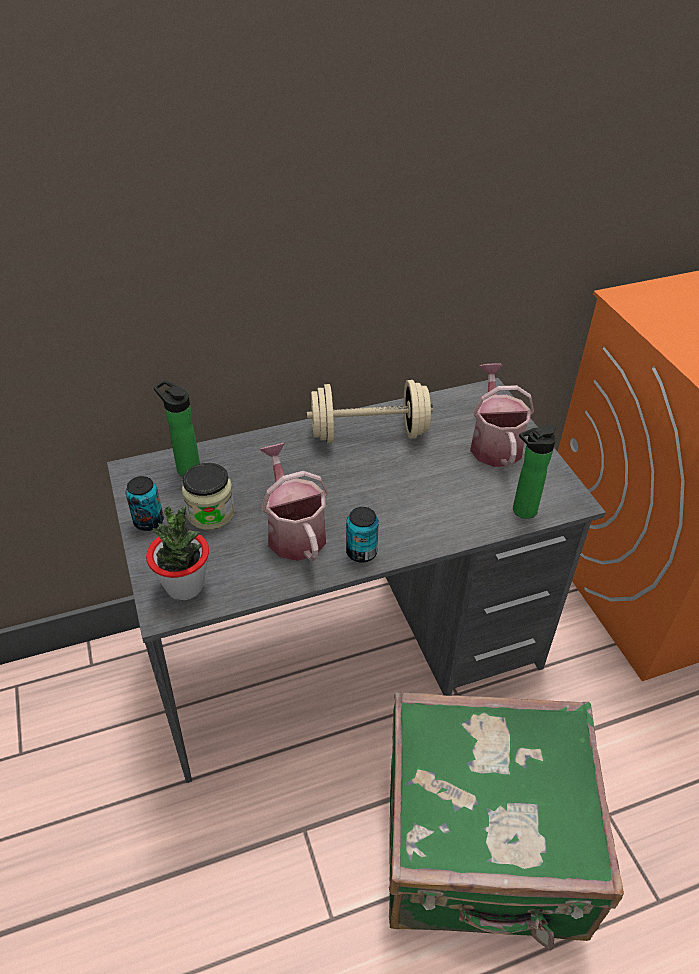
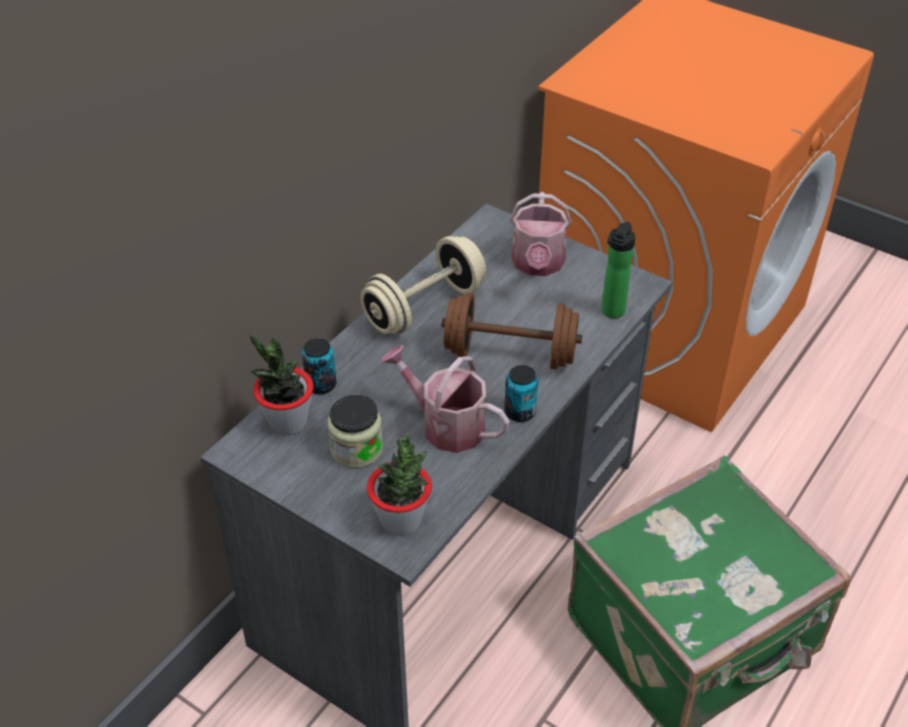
camera: 35 degrees left, 0 degrees up
can [125,476,164,531] -> can moved to [302,338,336,394]
bottle [154,380,200,477] -> potted plant [250,334,314,435]
watering can [470,363,534,467] -> watering can turned 135 degrees counterclockwise [510,192,572,276]
none -> brown dumbbell [442,293,582,369]

